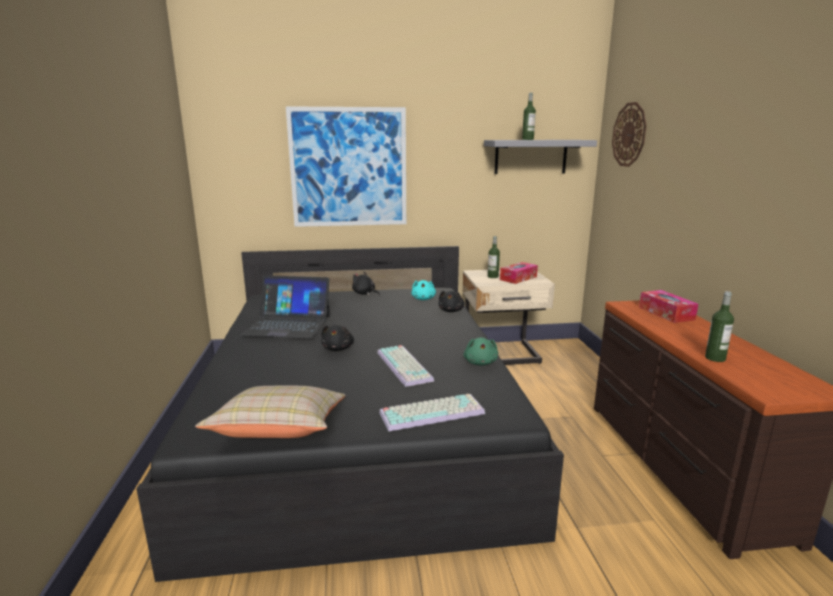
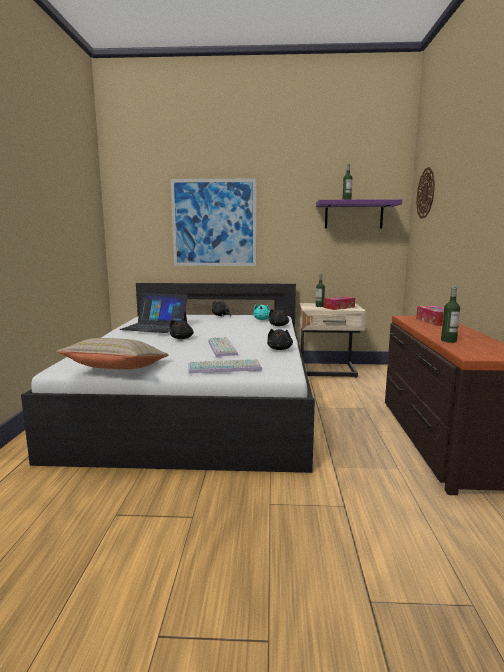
camera: 10 degrees right, 5 degrees down
black bed [136,246,564,582] -> white bed [21,283,315,473]
green plush toy [464,337,498,366] -> black plush toy [267,329,293,350]
grey shelf [484,140,597,174] -> purple shelf [316,199,402,229]

